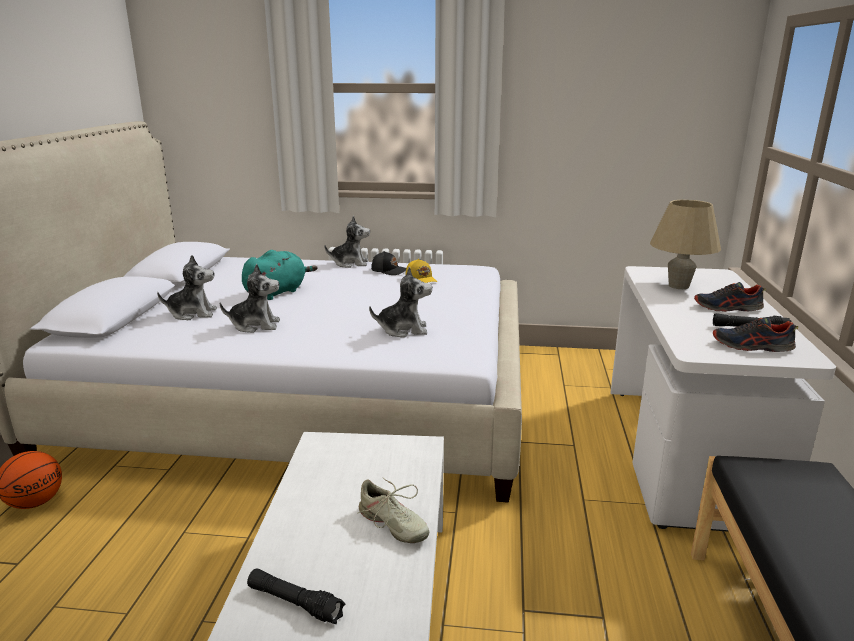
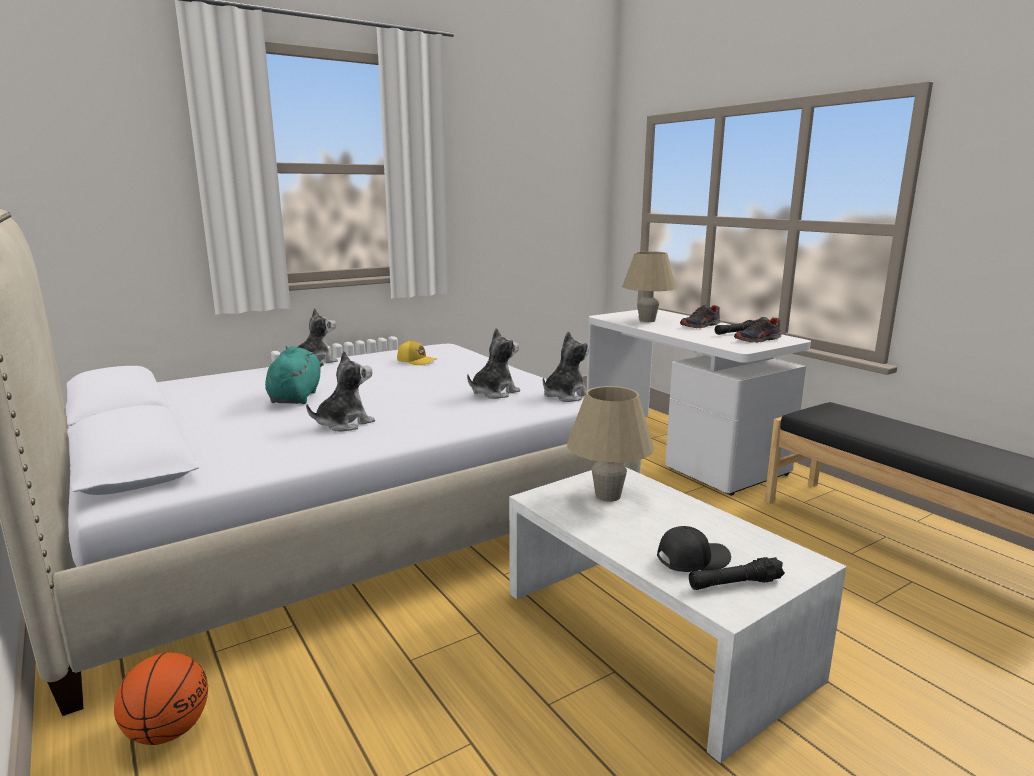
camera: 40 degrees left, 5 degrees down
plush toy [157,255,217,320] -> plush toy moved to [543,331,589,402]
beige shoe [357,478,430,543] -> none
black cap [371,251,406,275] -> black cap moved to [657,526,731,572]
none -> beige table lamp [567,386,654,502]

